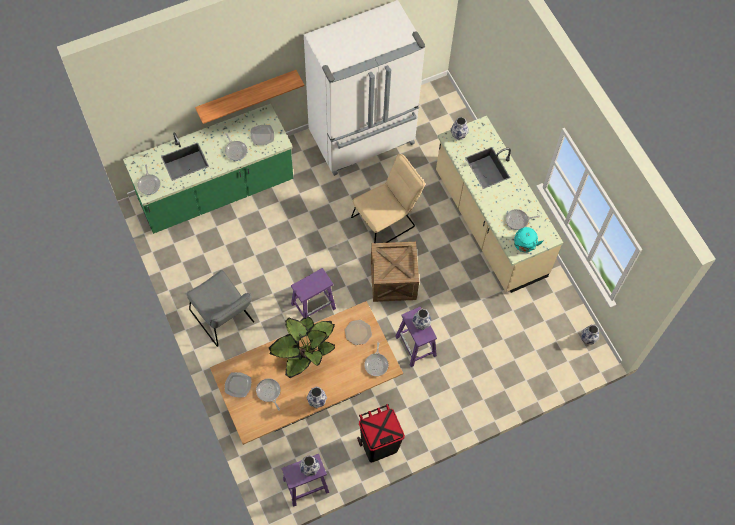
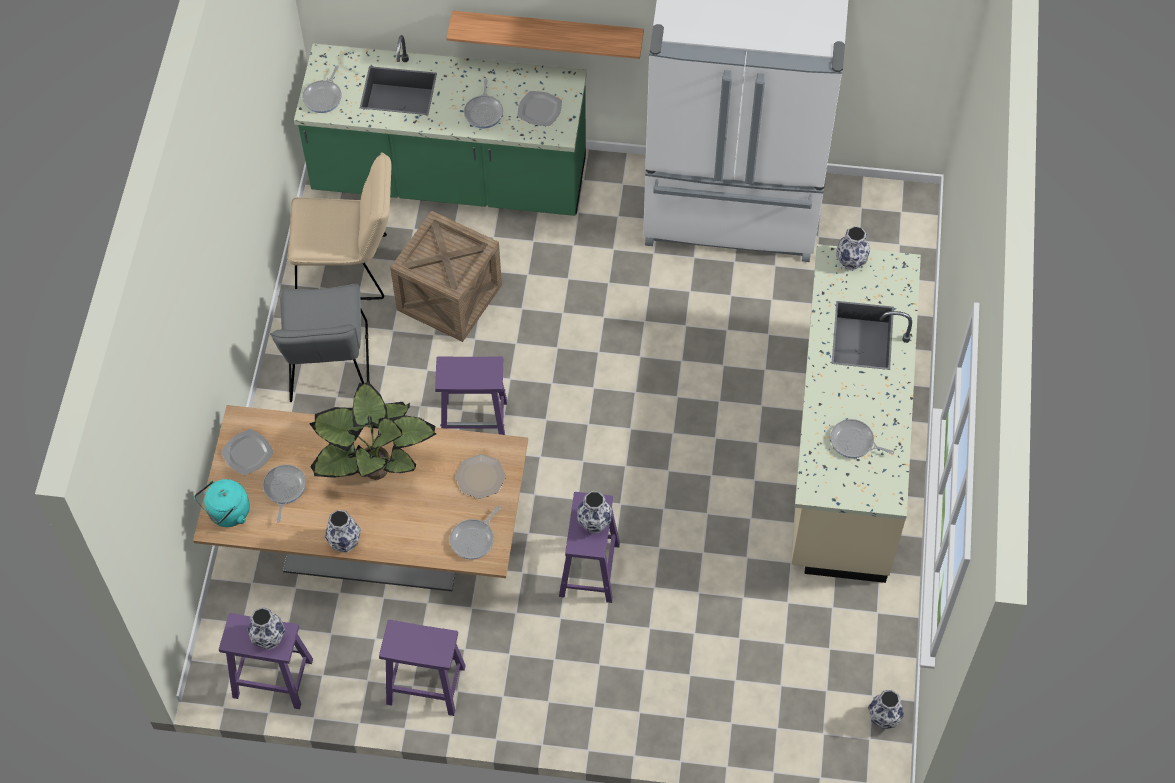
camera: 35 degrees right, 5 degrees down
beige chair [351,154,425,243] -> beige chair moved to [287,152,391,300]
black trash can [357,404,405,463] -> purple stool [379,620,466,716]
crate [371,242,419,302] -> crate moved to [390,211,502,342]
turquoise kettle [514,227,543,252] -> turquoise kettle moved to [194,479,250,527]

